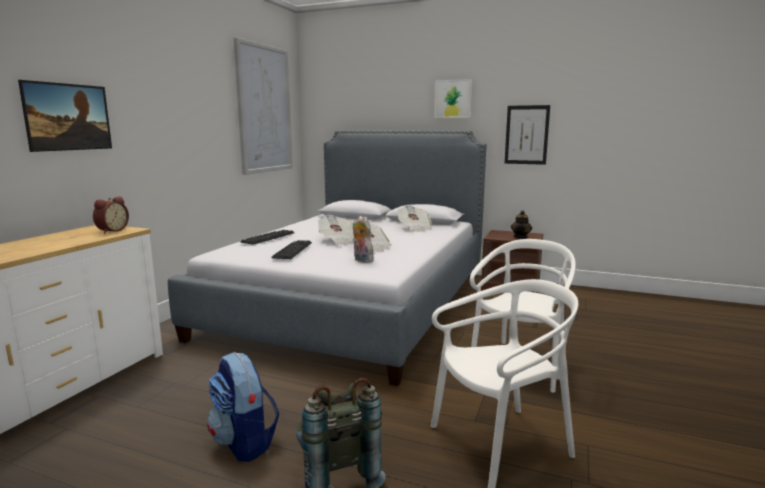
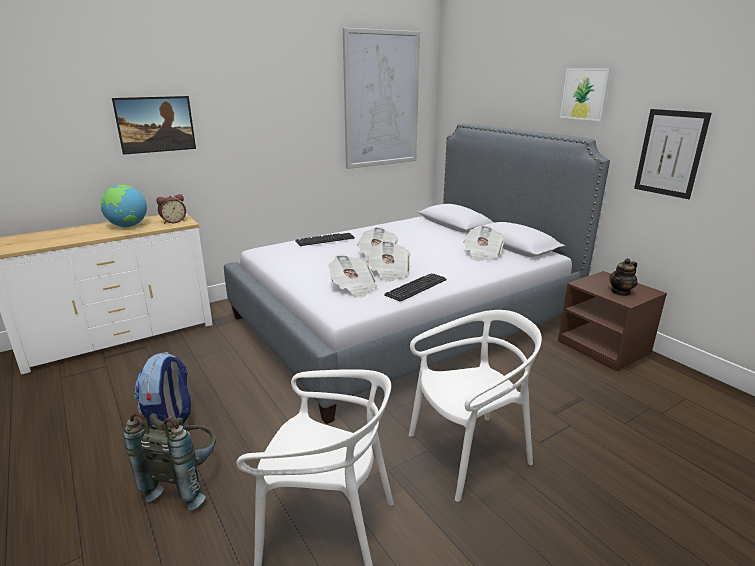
camera: 35 degrees right, 10 degrees up
keyboard [272,240,312,259] -> keyboard moved to [384,273,447,302]
plush toy [353,216,374,263] -> newspaper [328,255,378,298]
none -> globe [100,185,147,227]

